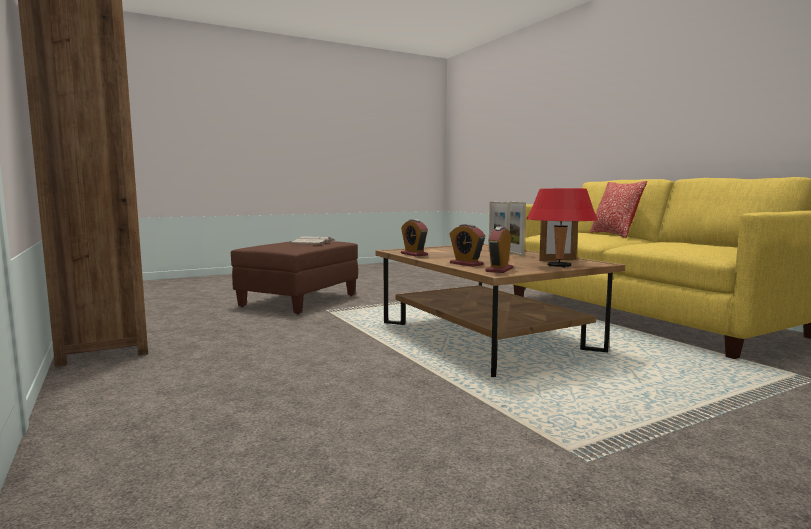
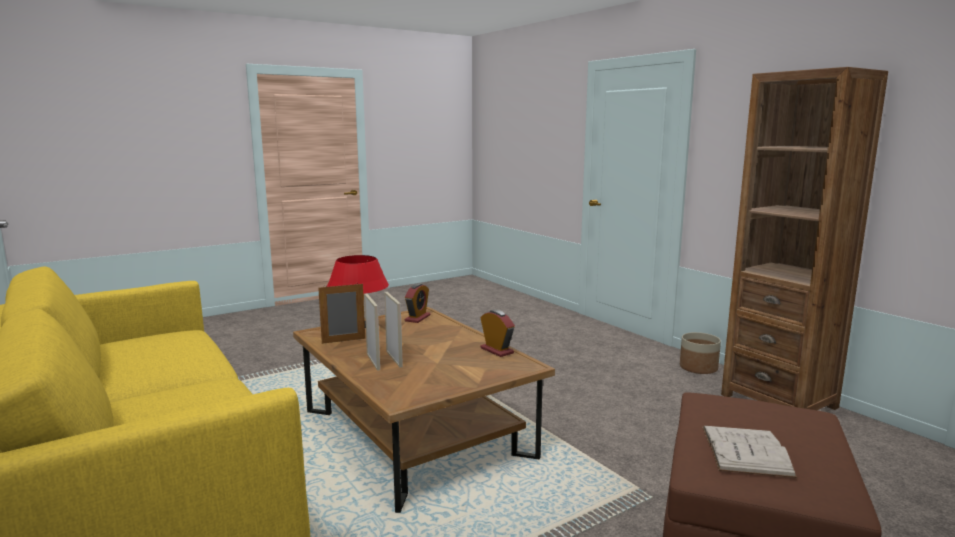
camera: 175 degrees right, 5 degrees up
alarm clock [449,224,485,267] -> none
pillow [590,181,647,238] -> none
none -> planter [680,332,721,374]

